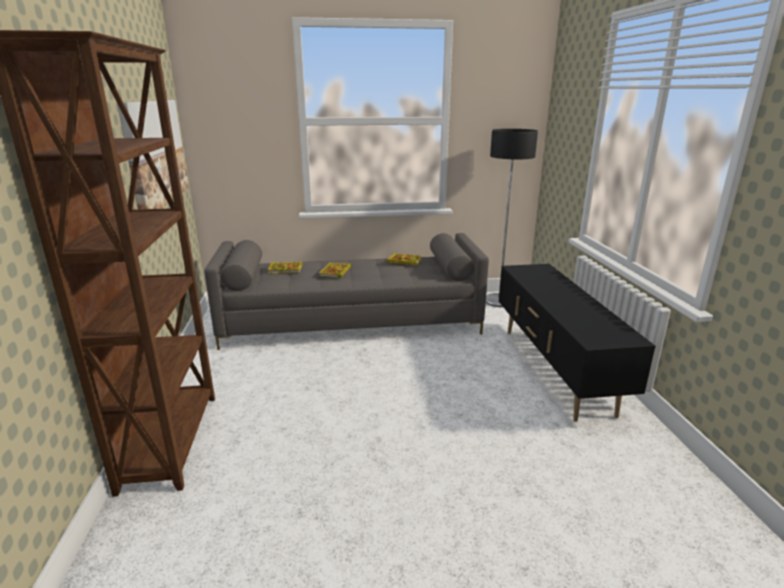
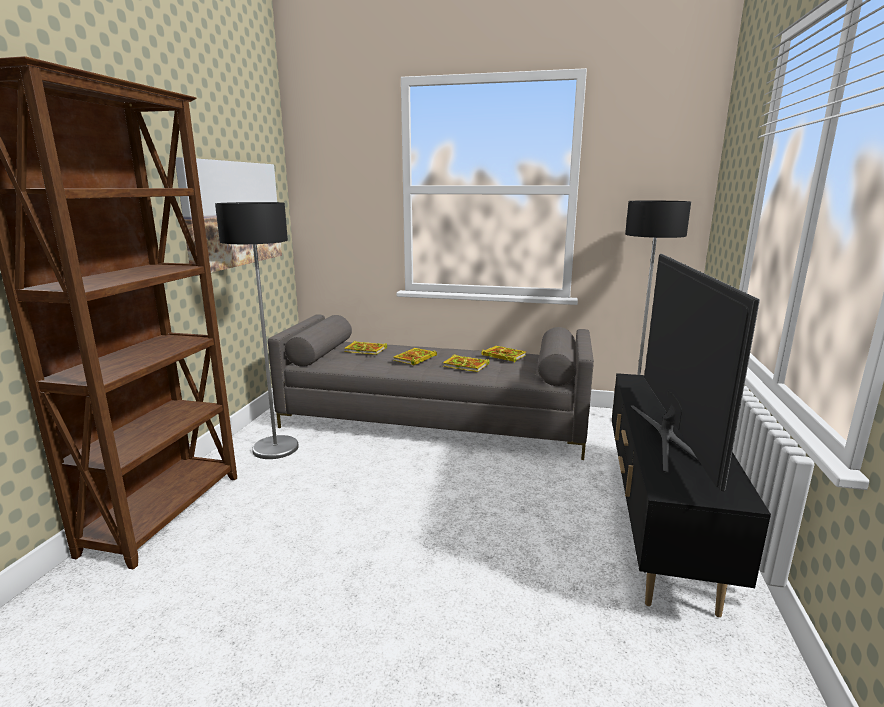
camera: 20 degrees right, 5 degrees down
none -> floor lamp [215,202,299,459]
none -> book [443,354,489,372]
none -> television [630,254,760,491]

